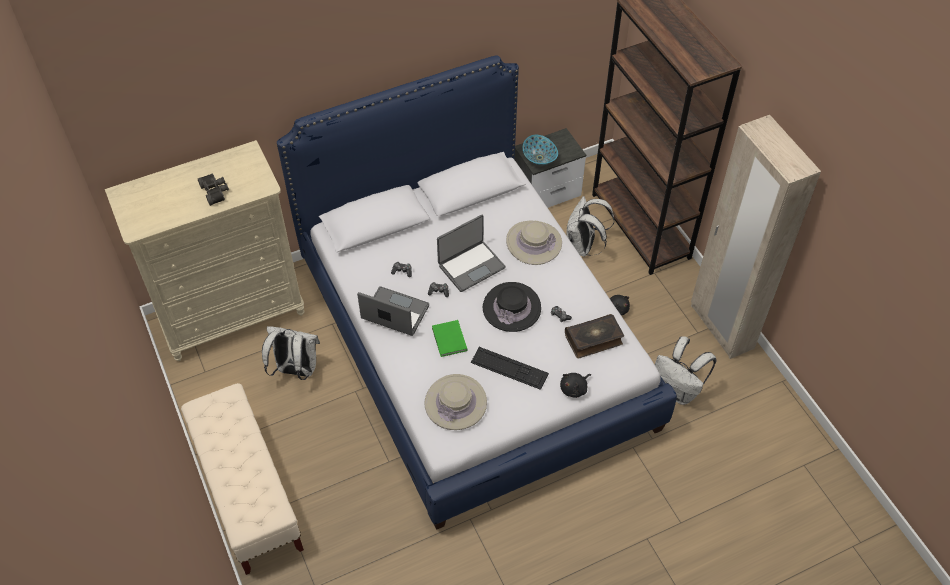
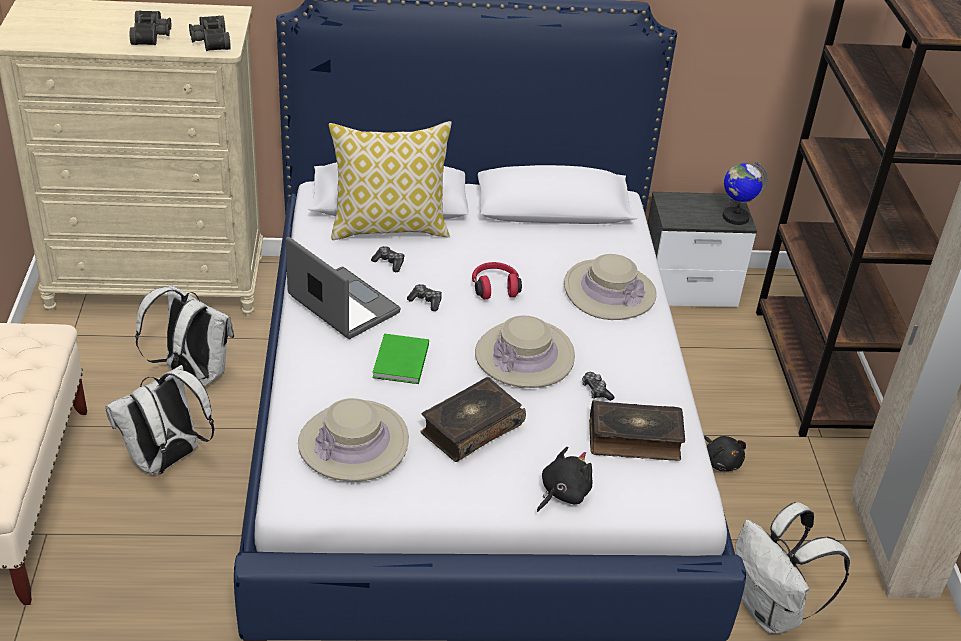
camera: 20 degrees right, 15 degrees down
laptop [437,215,506,292] -> red headphones [472,262,522,299]
keyboard [471,347,549,390] -> book [420,377,526,462]
black hat [483,282,541,332] -> beige hat [475,316,575,388]
bowl [523,135,558,165] -> none
black plush toy [560,373,591,398] -> black plush toy turned 150 degrees clockwise [537,447,592,512]
white backpack [567,196,614,257] -> white backpack moved to [105,365,215,475]
none -> black binoculars [189,15,231,51]
none -> pillow [329,121,452,240]
none -> globe [723,162,768,225]

